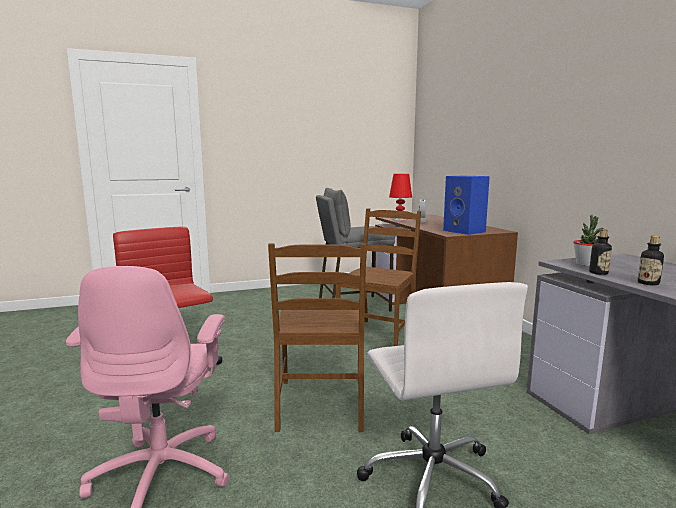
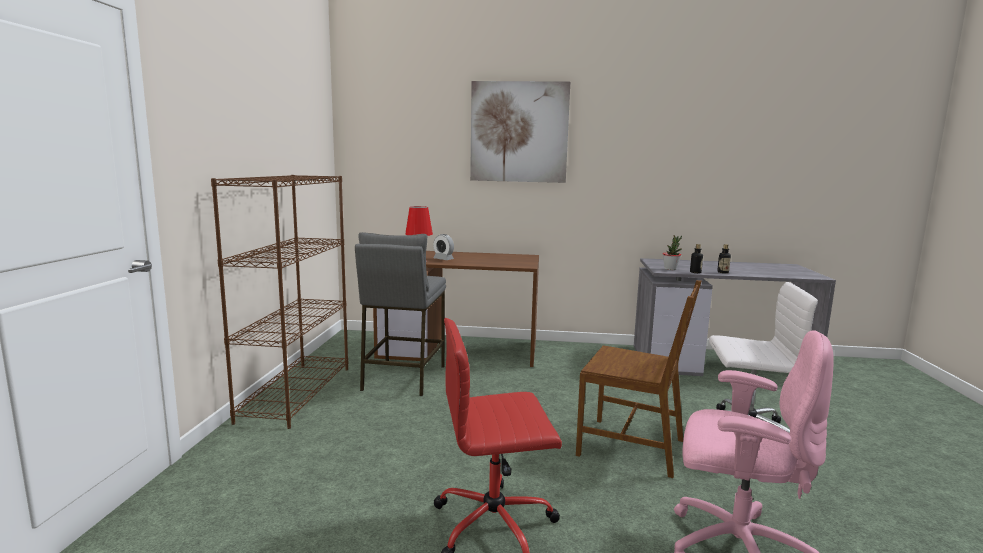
camera: 65 degrees left, 0 degrees up
brown chair [336,208,421,346] -> none
blue speaker [443,176,490,235] -> none
none -> brown bookcase [211,175,348,429]
none -> picture [470,81,570,183]

